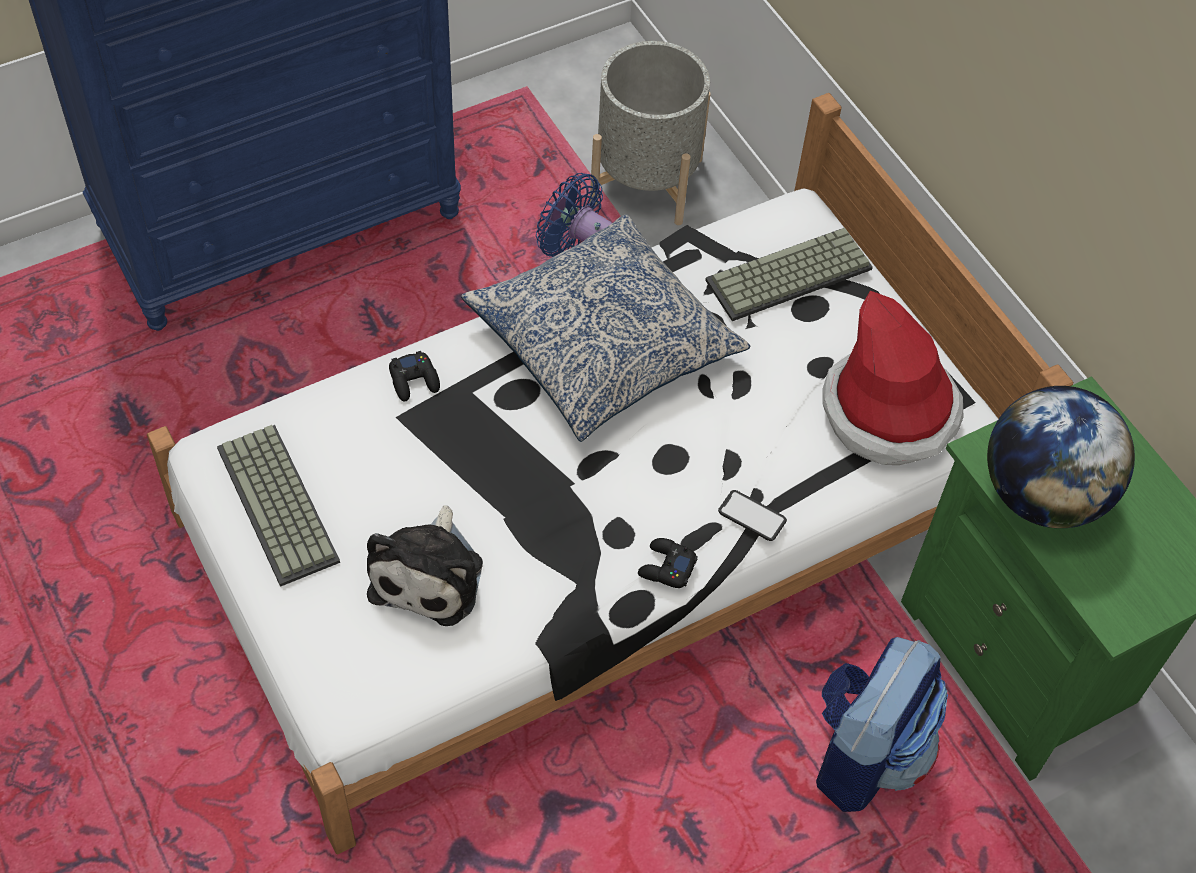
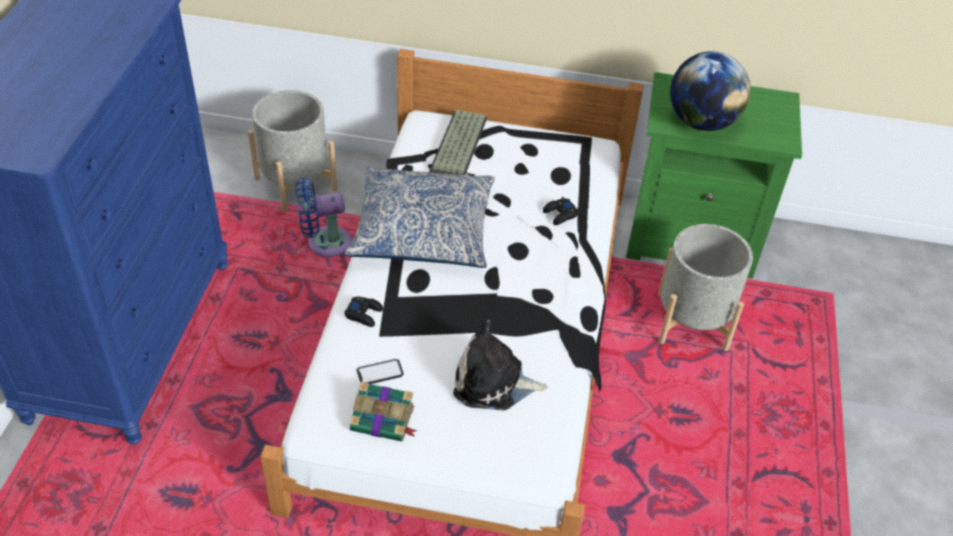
camera: 50 degrees left, 10 degrees down
keyboard [217,425,340,587] -> book [350,382,417,441]
plush toy [367,505,483,626] -> plush toy turned 135 degrees clockwise [453,320,548,411]
black game controller [638,538,698,588] -> black game controller moved to [543,197,579,225]
phone [718,490,787,541] -> phone moved to [357,359,404,384]
backpack [816,637,948,812] -> grey planter [658,224,753,351]
hat [822,291,963,465] -> none

